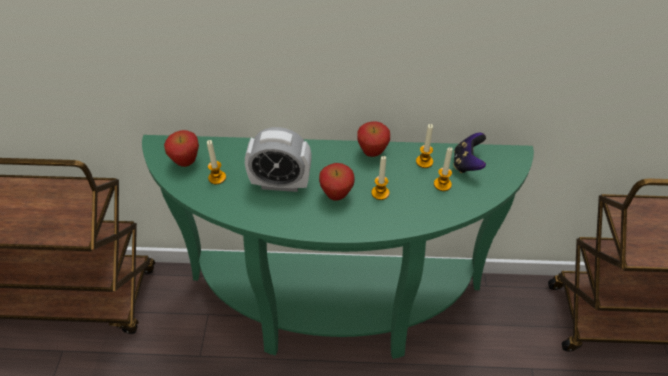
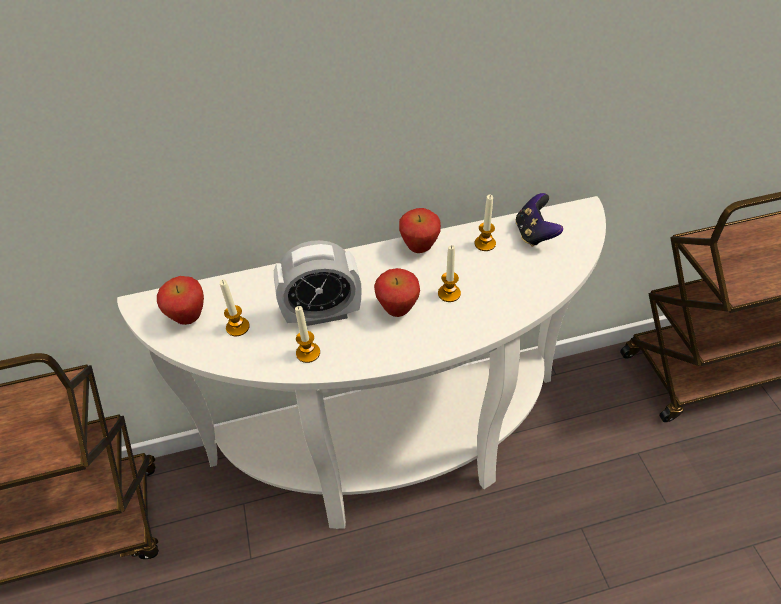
camera: 15 degrees left, 0 degrees up
green console table [142,135,534,359] -> white console table [117,196,606,529]
candle [434,147,453,191] -> candle moved to [295,306,320,363]

